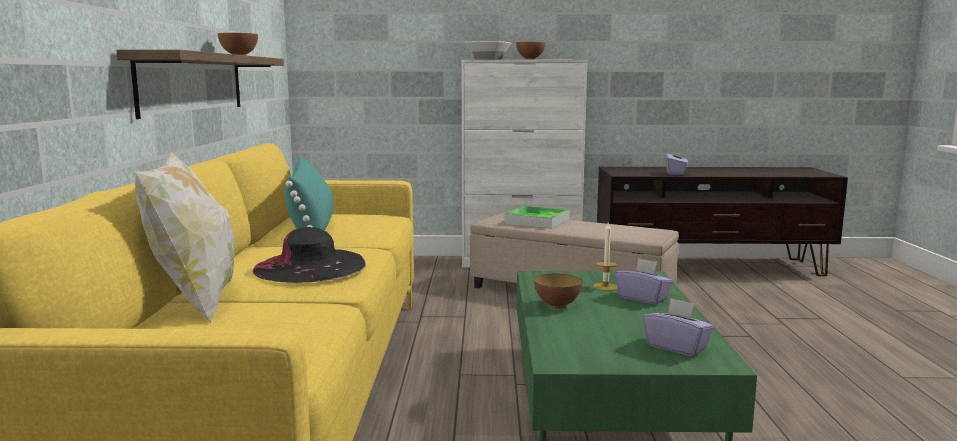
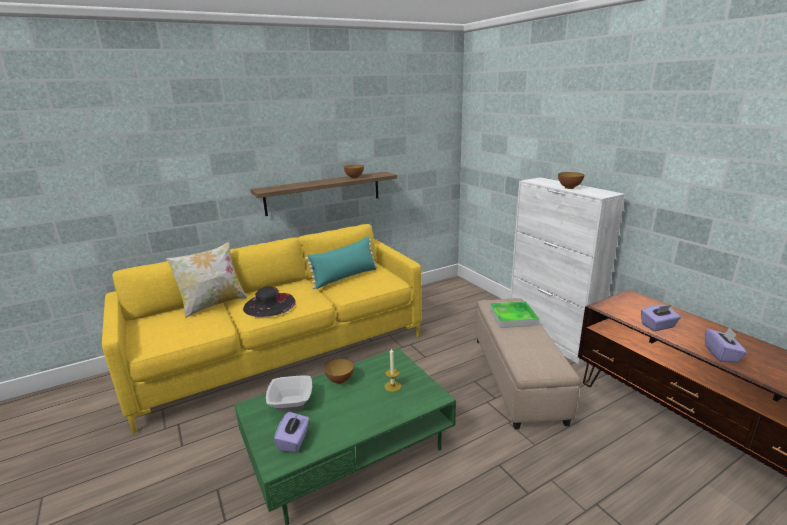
camera: 60 degrees right, 10 degrees up
bowl [465,41,512,60] -> bowl moved to [266,375,312,412]
purple tissue box [615,258,673,305] -> purple tissue box moved to [705,327,747,363]

